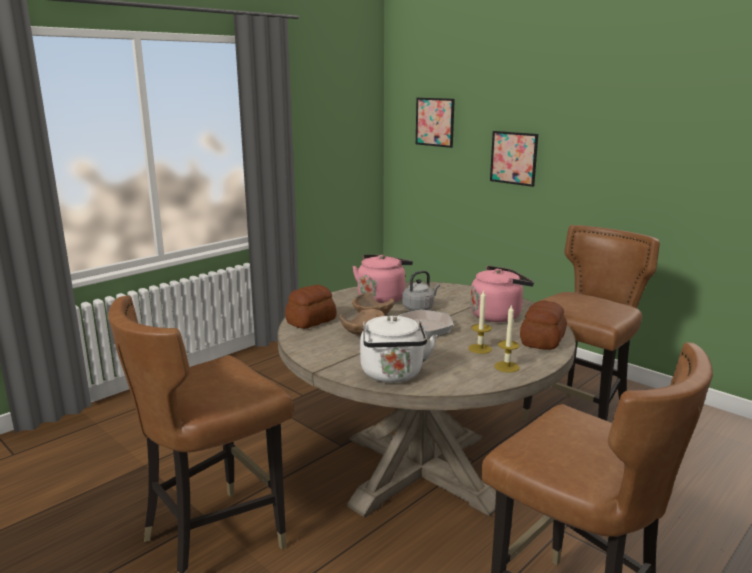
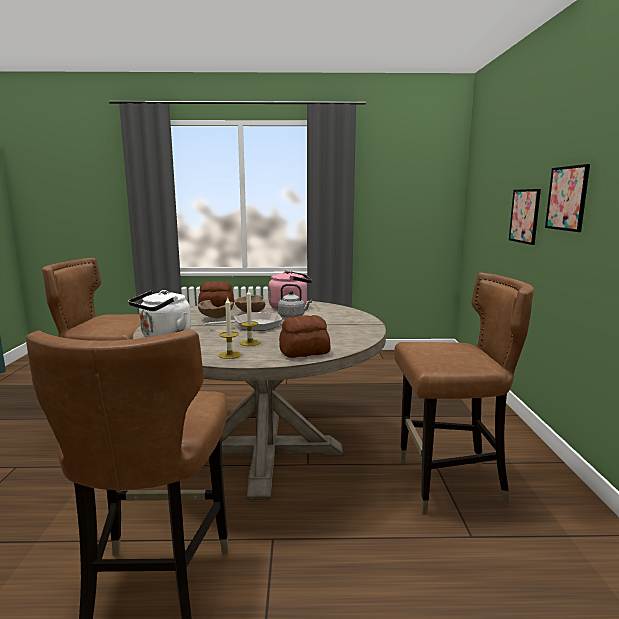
camera: 45 degrees right, 5 degrees down
picture [416,98,455,148] -> picture moved to [545,164,590,232]
pink kettle [470,266,534,322] -> none

